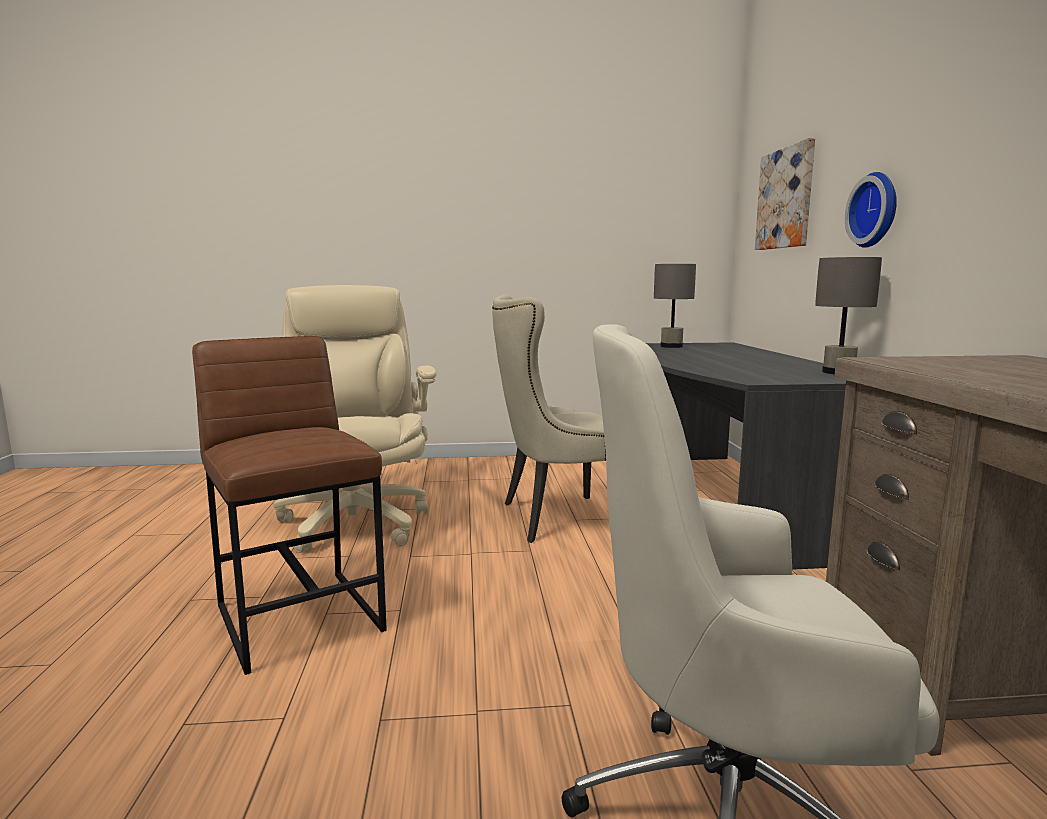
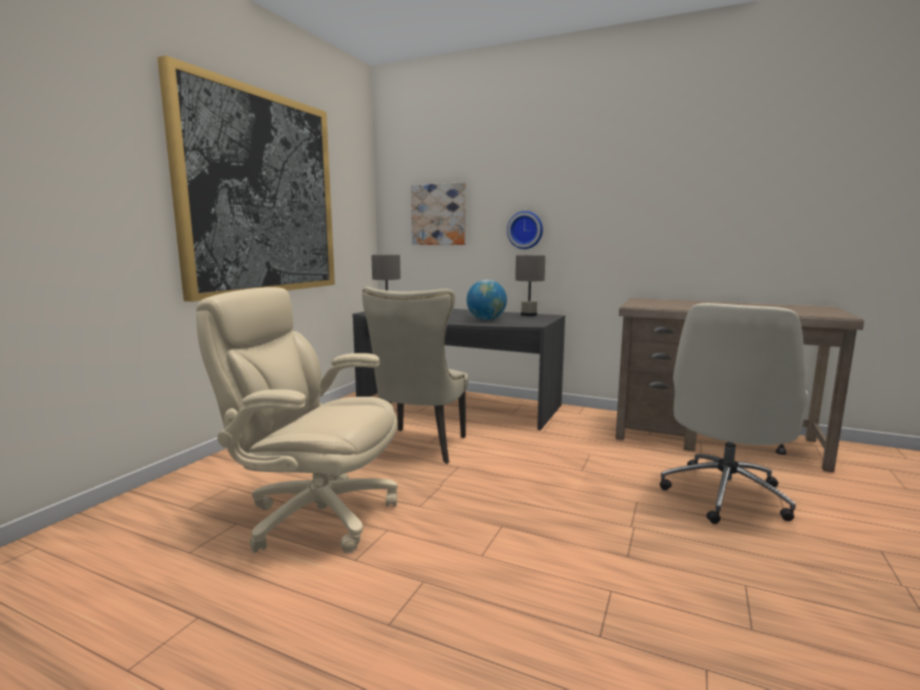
camera: 60 degrees left, 0 degrees up
brown chair [192,336,387,675] -> none
none -> picture [157,55,335,302]
none -> globe [467,280,507,320]

